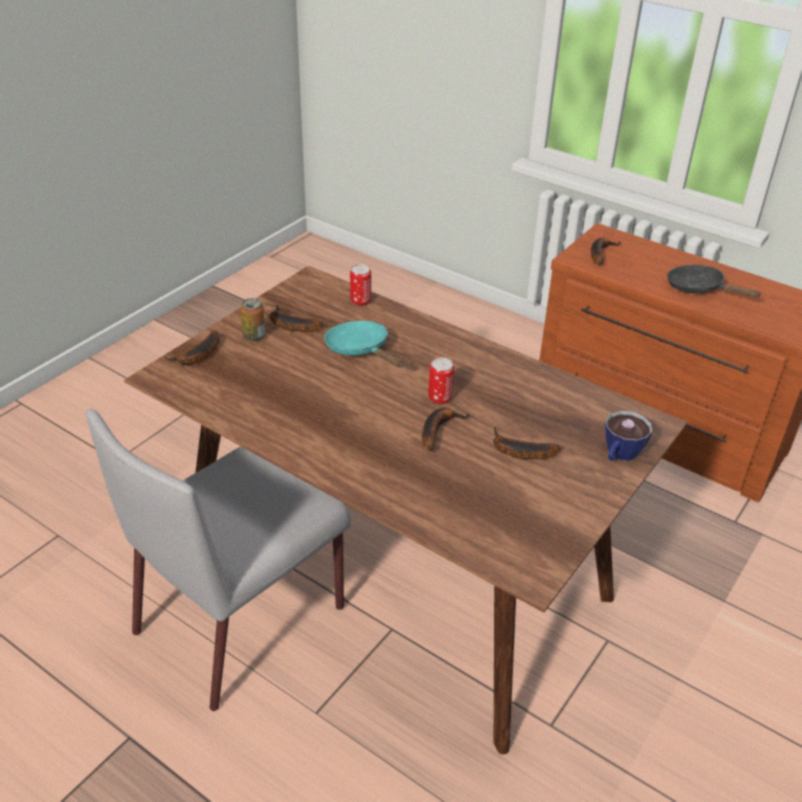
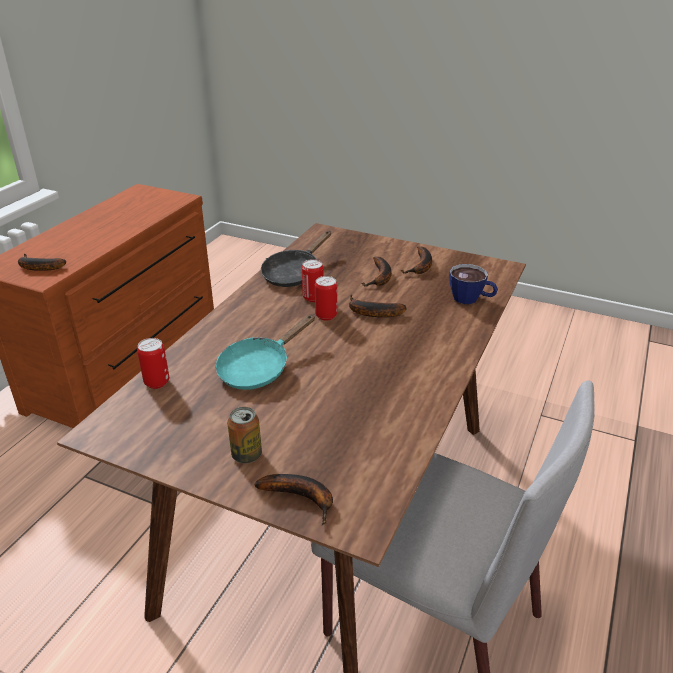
camera: 100 degrees left, 5 degrees down
banana [270,305,323,332] -> banana moved to [401,246,432,274]
cup [605,411,652,461] -> cup moved to [449,264,498,304]
black frying pan [667,265,762,297] -> black frying pan moved to [261,231,331,287]
none -> can [302,259,324,302]

